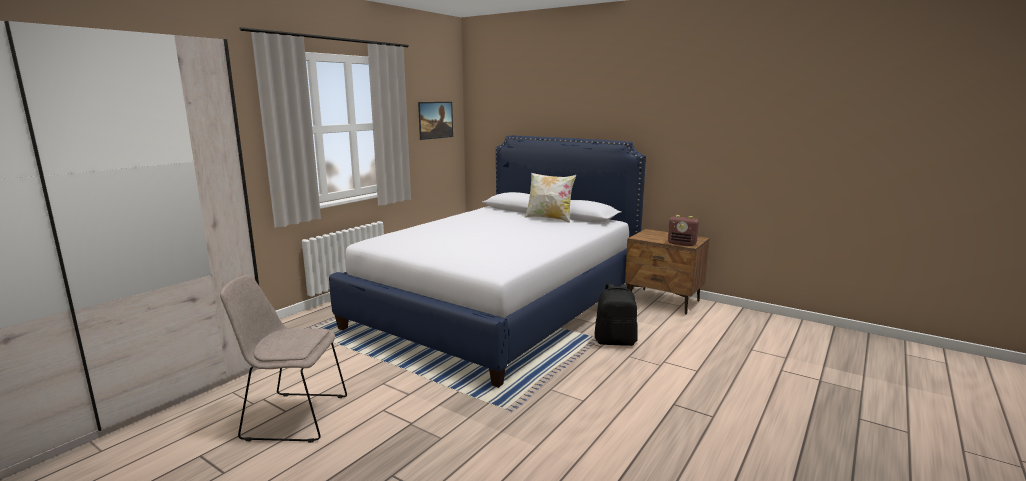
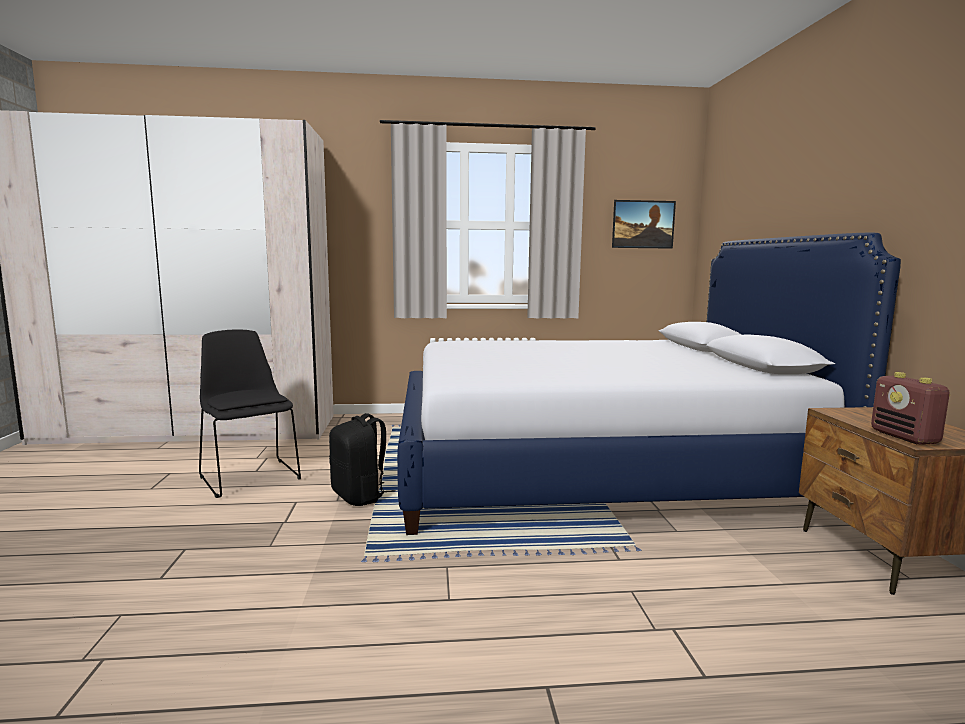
camera: 50 degrees right, 5 degrees down
beige chair [220,275,347,443] -> black chair [199,330,301,498]
pillow [524,173,576,223] -> none
black backpack [595,284,638,346] -> black backpack moved to [329,413,396,506]

